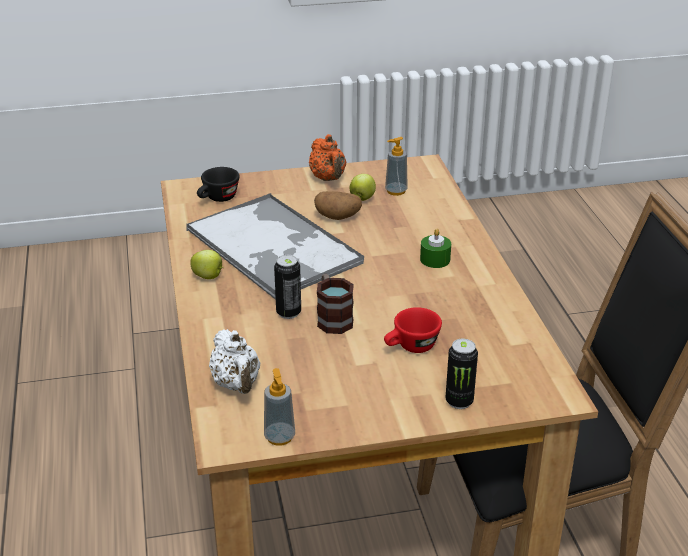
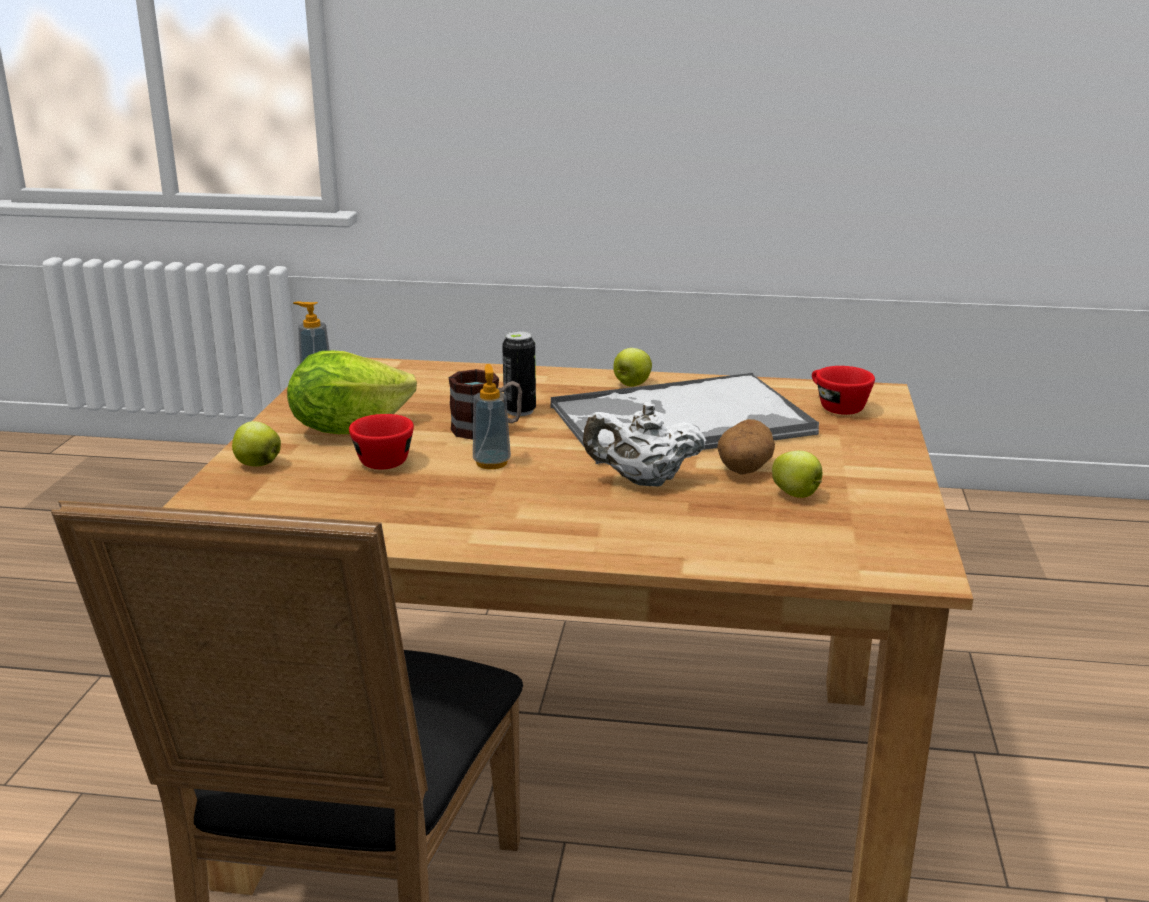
camera: 110 degrees right, 10 degrees down
black cup [197,167,239,202] -> red cup [812,366,875,415]
white teapot [209,329,260,394] -> white teapot moved to [583,402,706,487]
orange teapot [309,134,346,181] -> none
soap dispenser [385,137,408,196] -> soap dispenser moved to [473,364,511,469]
green candle [420,229,451,268] -> none
can [445,339,478,409] -> apple [232,421,281,467]
none -> lettuce [287,351,417,434]

